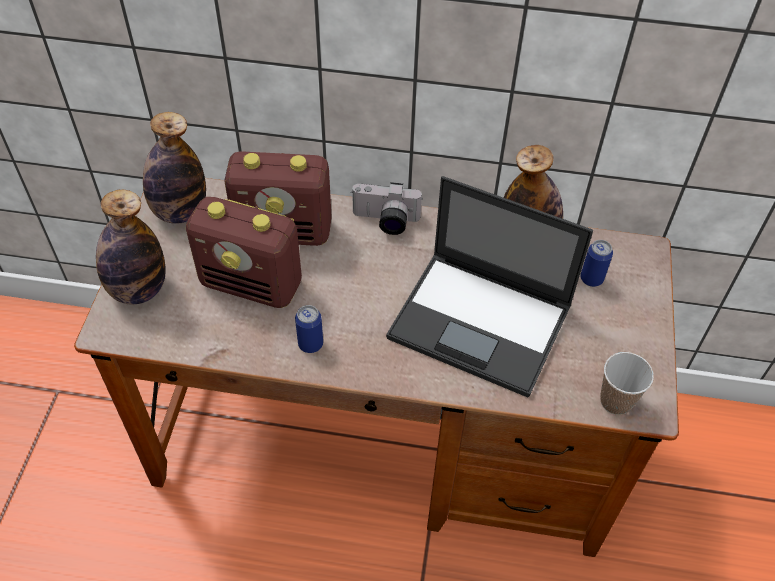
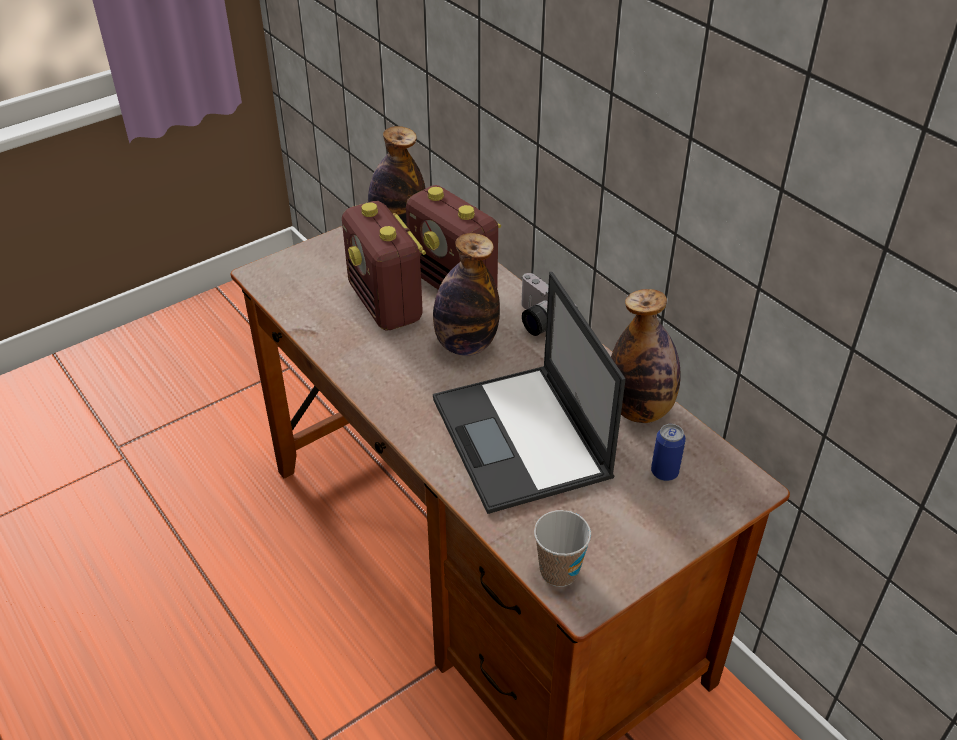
camera: 45 degrees right, 10 degrees down
bottle [96,190,166,304] -> bottle moved to [433,233,500,356]
can [295,305,323,353] -> none

